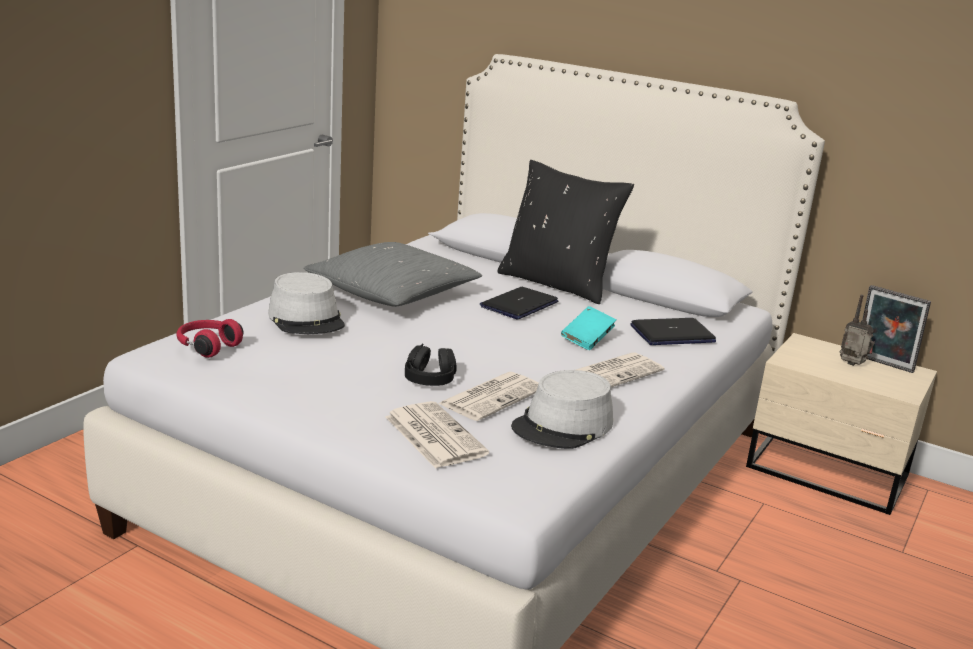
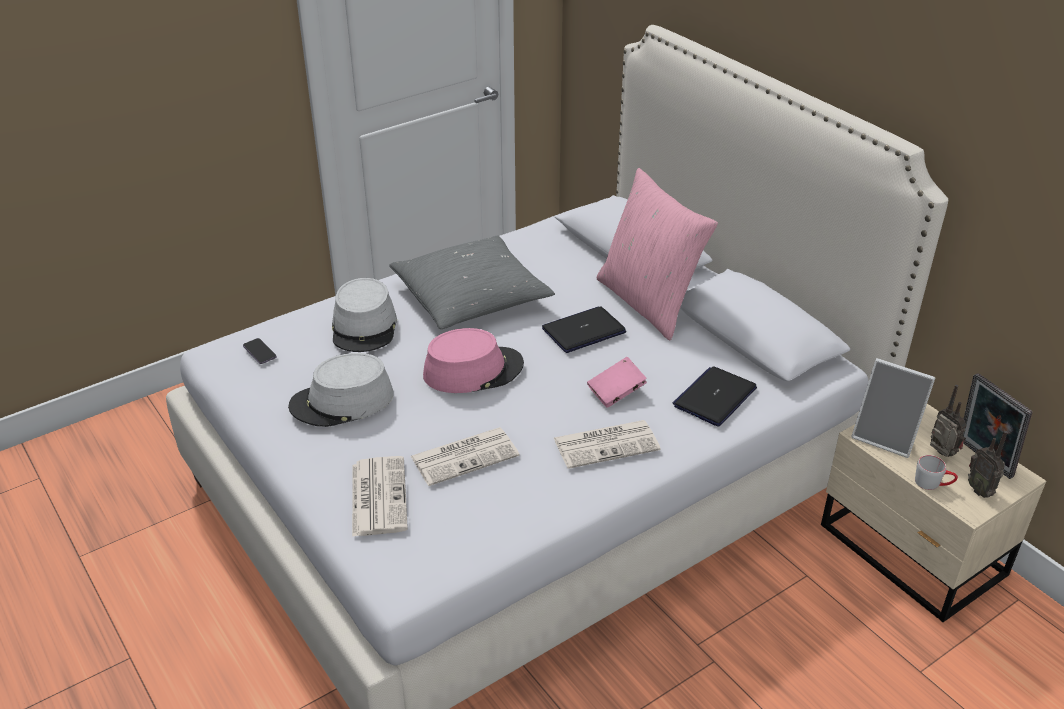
camera: 25 degrees right, 15 degrees up
red headphones [177,319,243,358] -> phone [243,338,277,364]
black headphones [405,343,457,386] -> none
black pillow [497,160,634,304] -> pink pillow [597,168,718,341]
grey hat [511,370,613,449] -> grey hat moved to [288,353,394,427]
turquoise book [561,306,617,350] -> pink book [587,357,647,408]
laptop [630,318,716,345] -> laptop turned 120 degrees clockwise [672,366,757,426]
none -> pink hat [423,328,524,393]
none -> picture frame [851,358,936,458]
none -> grey mug [915,455,958,490]
none -> radio [968,431,1007,498]

